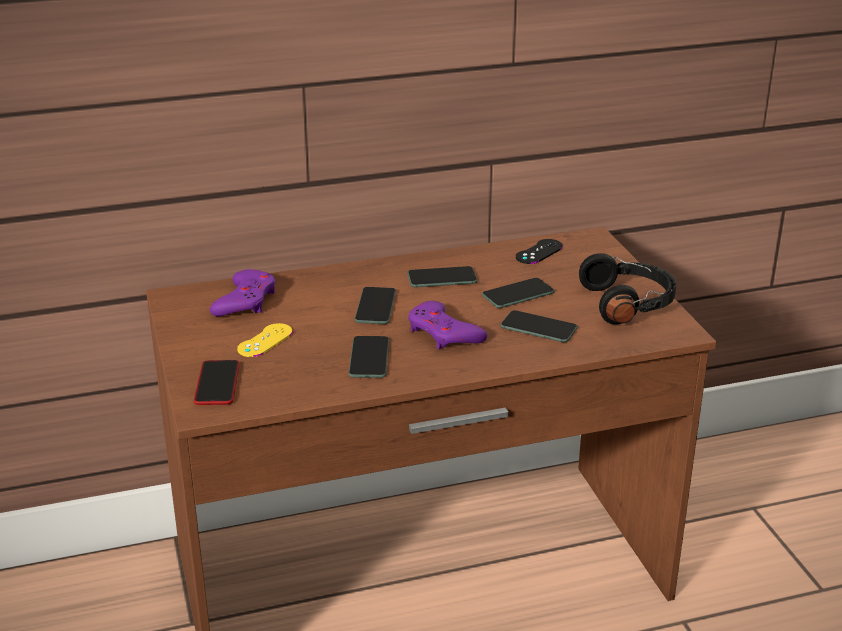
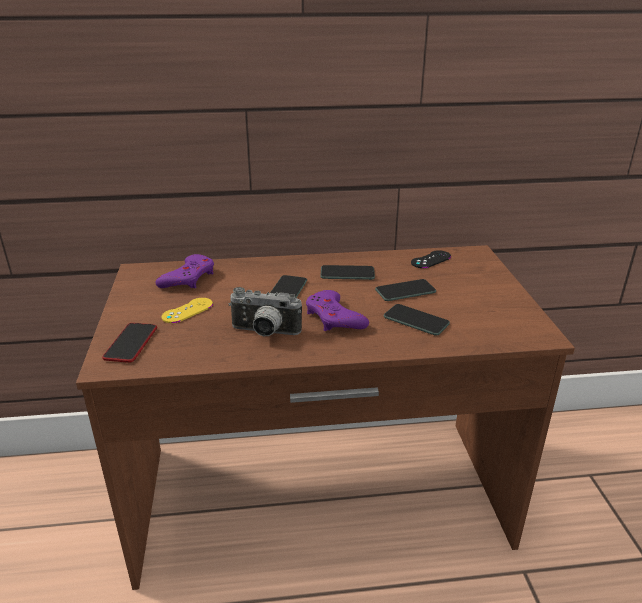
camera: 10 degrees right, 0 degrees up
phone [349,336,389,378] -> camera [228,287,302,337]
black headphones [579,253,676,324] -> none

